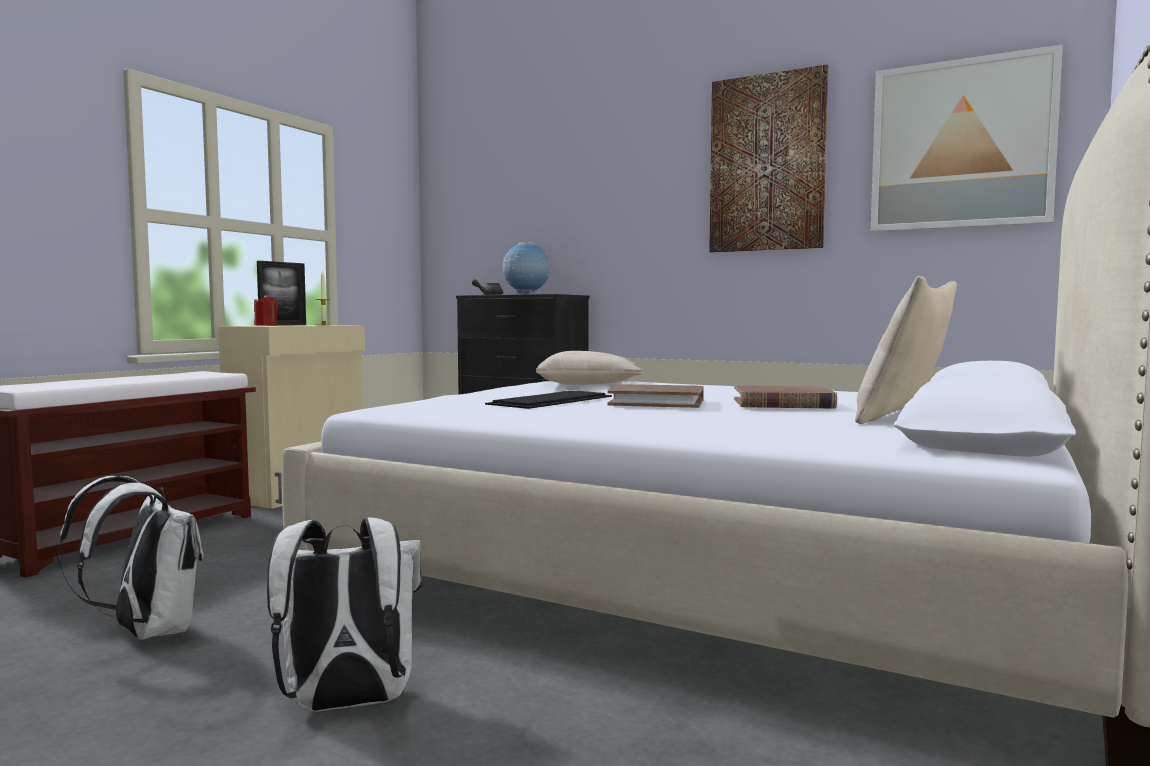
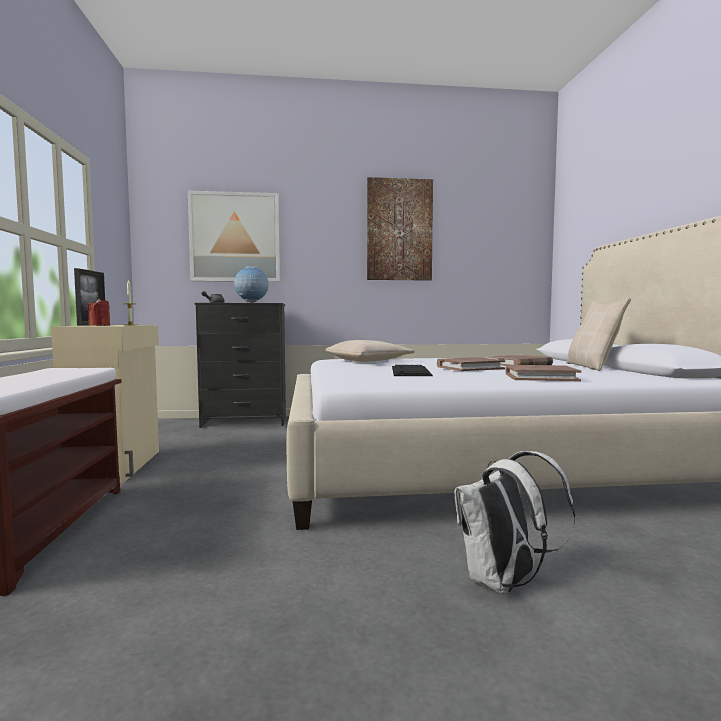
camera: 35 degrees left, 0 degrees up
white backpack [57,476,203,639] -> none
picture [871,45,1063,232] -> picture moved to [188,191,280,282]
none -> brown book [506,365,581,381]

